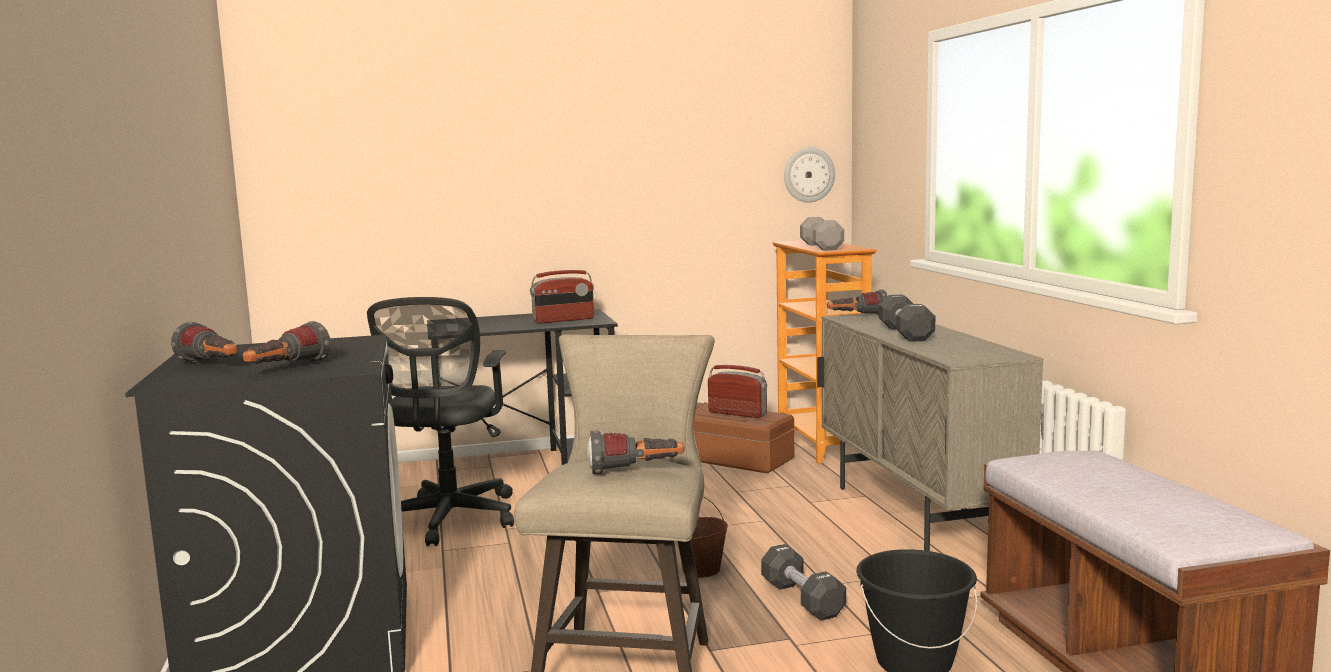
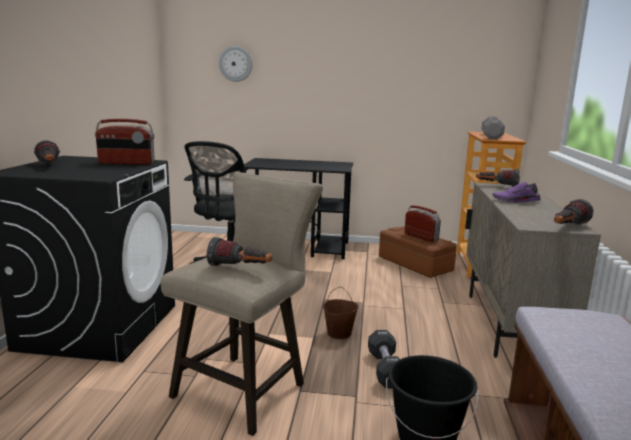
camera: 20 degrees right, 5 degrees up
flashlight [243,321,331,364] -> flashlight moved to [554,199,593,225]
radio [530,270,594,323] -> radio moved to [95,119,155,165]
wall clock [784,147,835,203] -> wall clock moved to [219,46,252,82]
black dumbbell [879,295,935,342] -> purple shoe [493,182,541,203]

